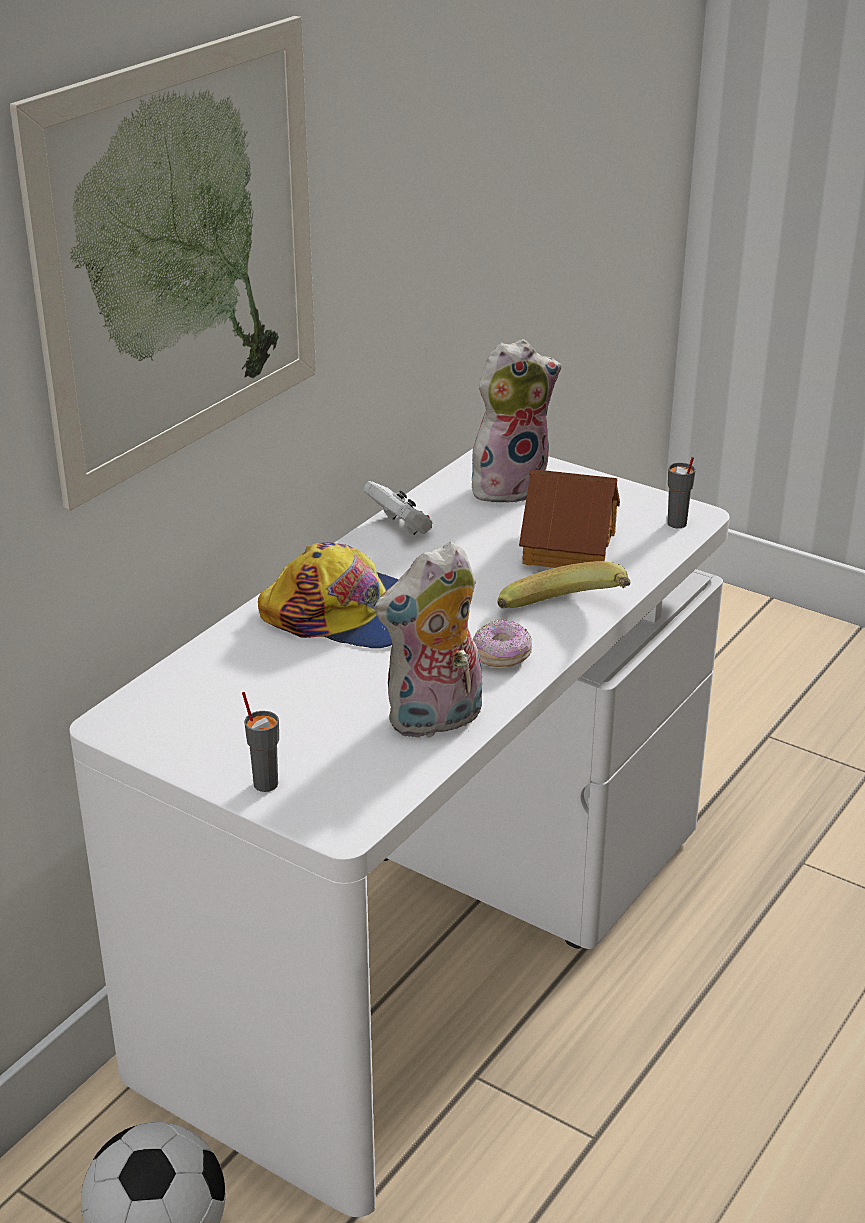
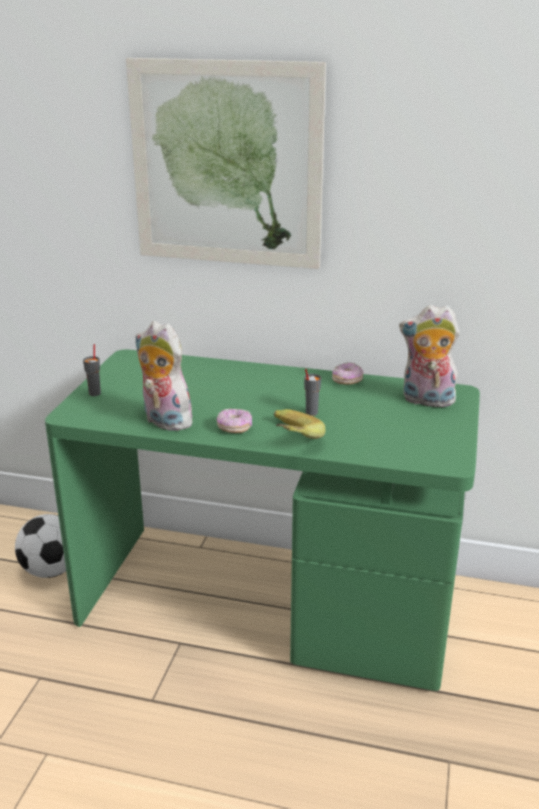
camera: 70 degrees right, 5 degrees down
white desk [69,449,730,1217] -> green desk [45,349,480,691]
cap [258,542,399,648] -> none
white game controller [364,481,432,535] -> donut [332,362,364,385]
plush toy [472,339,562,506] -> plush toy turned 150 degrees clockwise [399,305,460,407]
toy house [519,469,620,568] -> none
grey cup [667,457,696,528] -> grey cup moved to [304,368,321,416]

